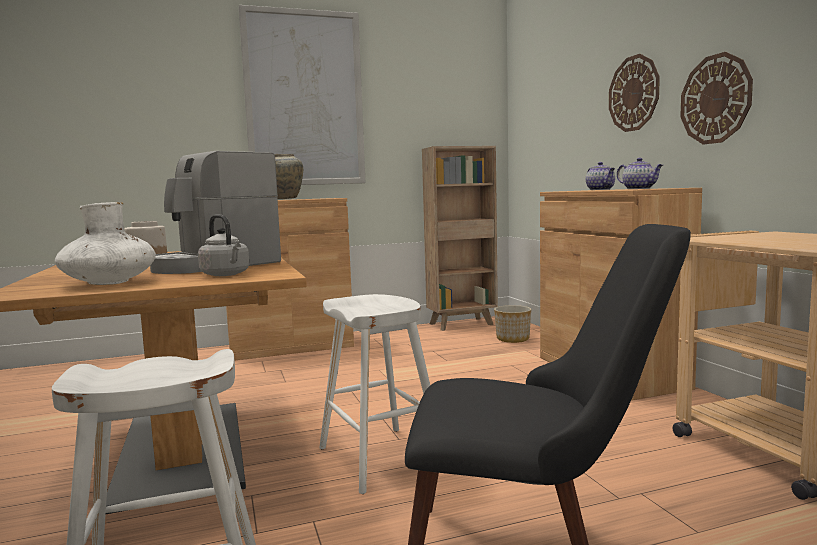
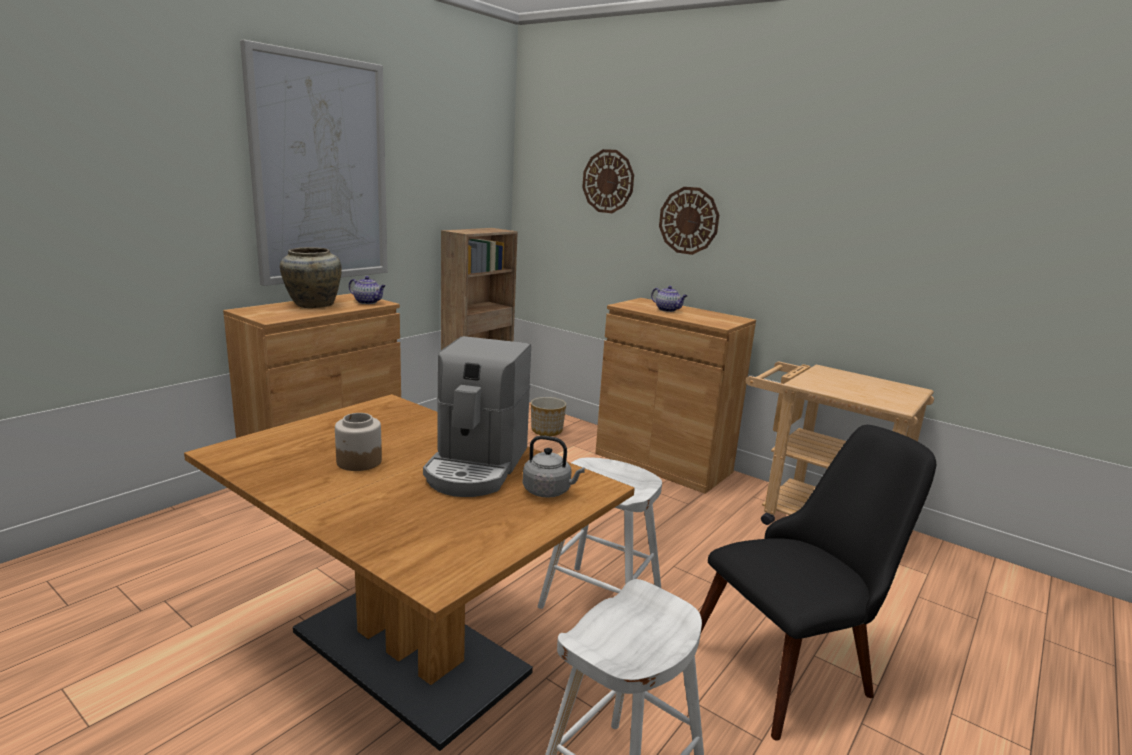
camera: 35 degrees left, 10 degrees up
white vase [55,202,156,285] -> none
teapot [617,158,663,189] -> teapot moved to [349,276,386,304]
wall clock [680,52,753,145] -> wall clock moved to [582,149,634,213]

